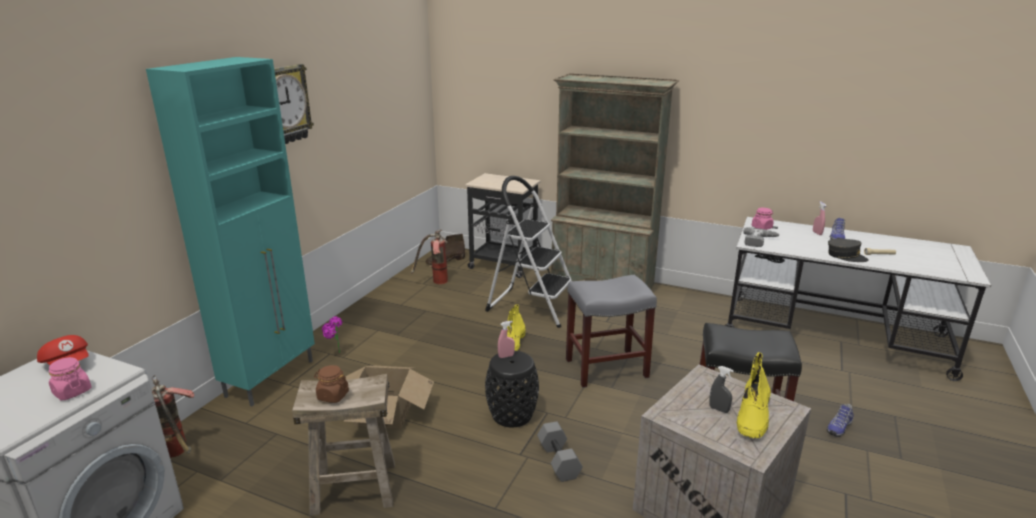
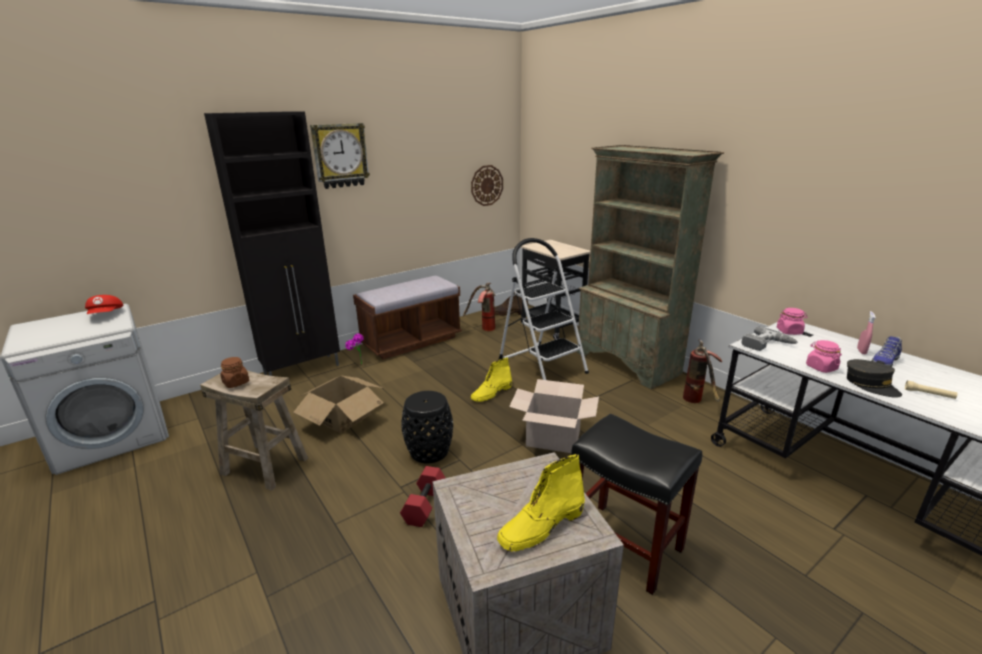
camera: 30 degrees right, 0 degrees up
pink jar [49,357,92,400] -> pink jar moved to [806,340,842,373]
turquoise cabinet [146,57,315,406] -> black cabinet [204,111,340,376]
fire extinguisher [151,375,194,458] -> fire extinguisher moved to [683,339,722,403]
pink spray bottle [498,321,515,358] -> none
grey dumbbell [537,421,583,482] -> red dumbbell [400,466,445,527]
grey stool [566,275,657,388] -> cardboard box [509,379,599,453]
grey spray bottle [709,366,734,413] -> none
shoe [827,404,853,437] -> none
none -> brown bench [353,276,462,360]
none -> wall clock [471,165,503,206]

